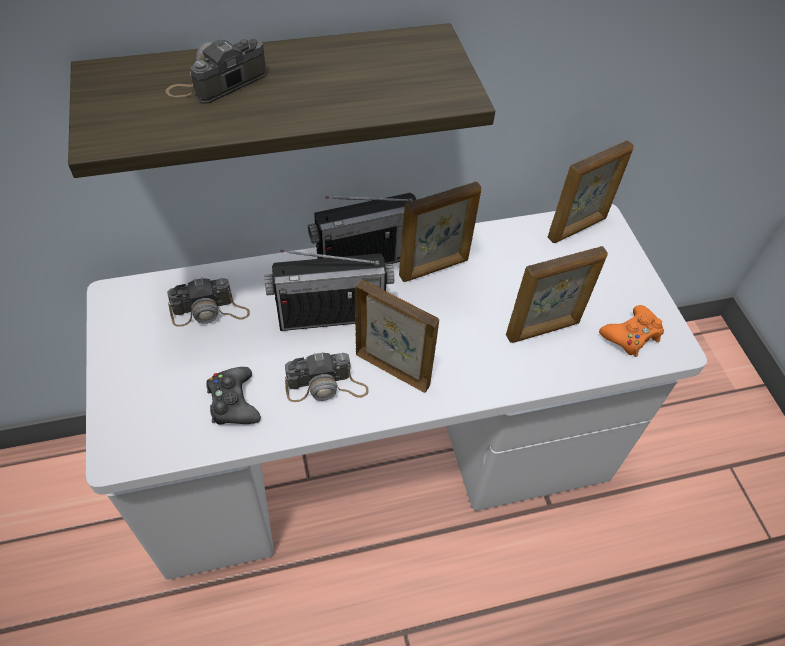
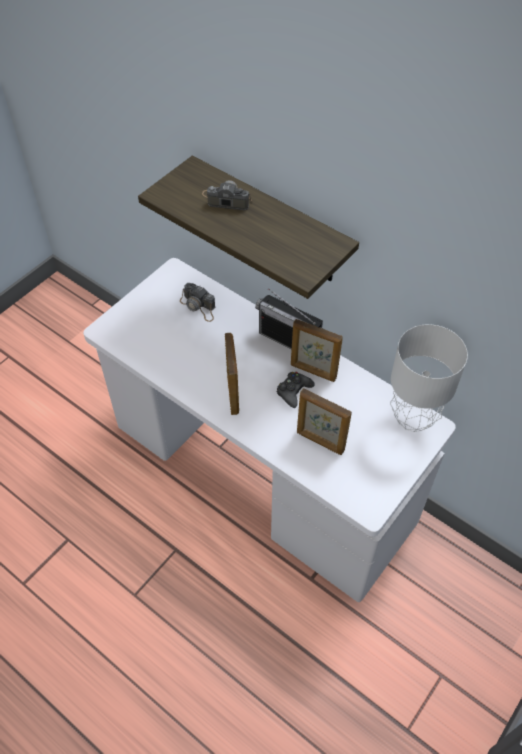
camera: 55 degrees right, 0 degrees up
black game controller [206,367,261,424] -> black game controller moved to [277,372,315,408]
radio [264,250,394,331] -> none
camera [285,352,369,402] -> none
picture frame [547,140,634,243] -> grey table lamp [390,324,468,432]
orange game controller [599,305,664,357] -> none

